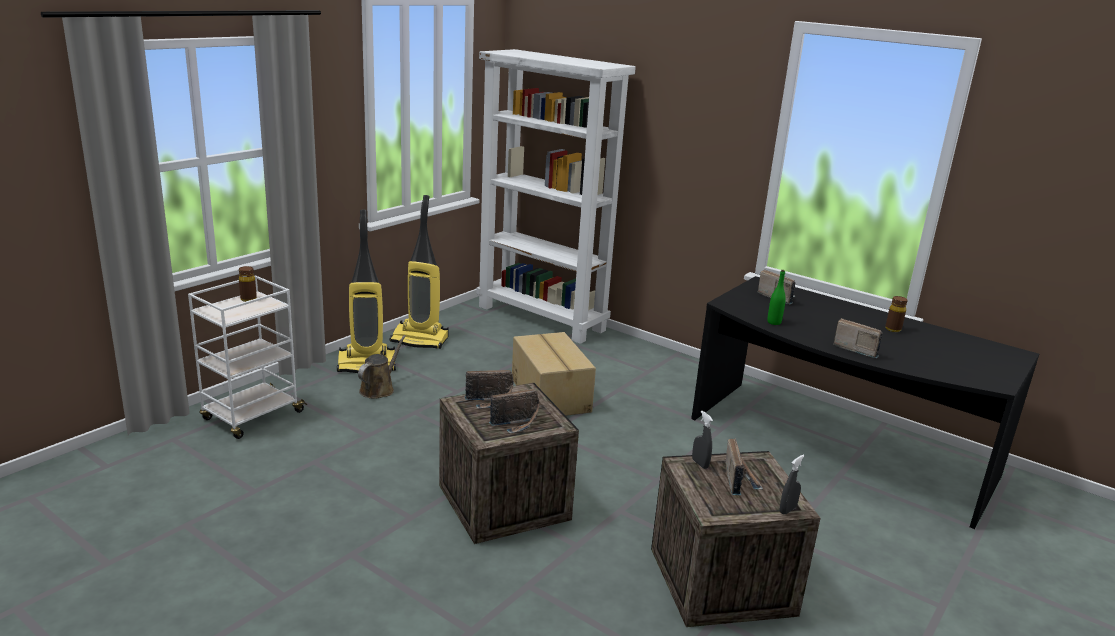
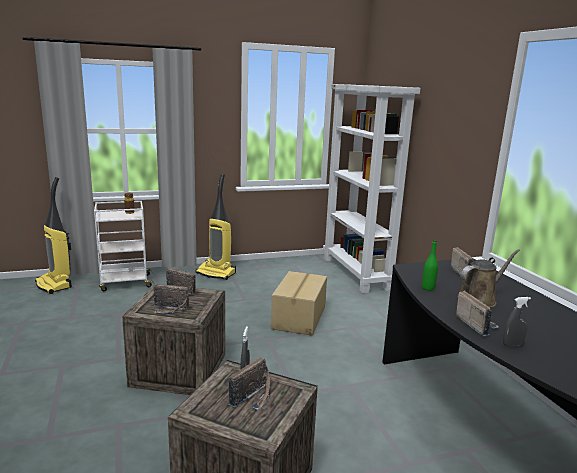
camera: 35 degrees right, 5 degrees down
brown watering can [358,335,406,399] -> brown watering can moved to [458,249,520,307]
vacuum cleaner [390,195,449,349] -> vacuum cleaner moved to [35,177,72,294]
grey spray bottle [780,455,804,514] -> grey spray bottle moved to [503,297,531,346]
brown bottle [885,296,908,332] -> none

